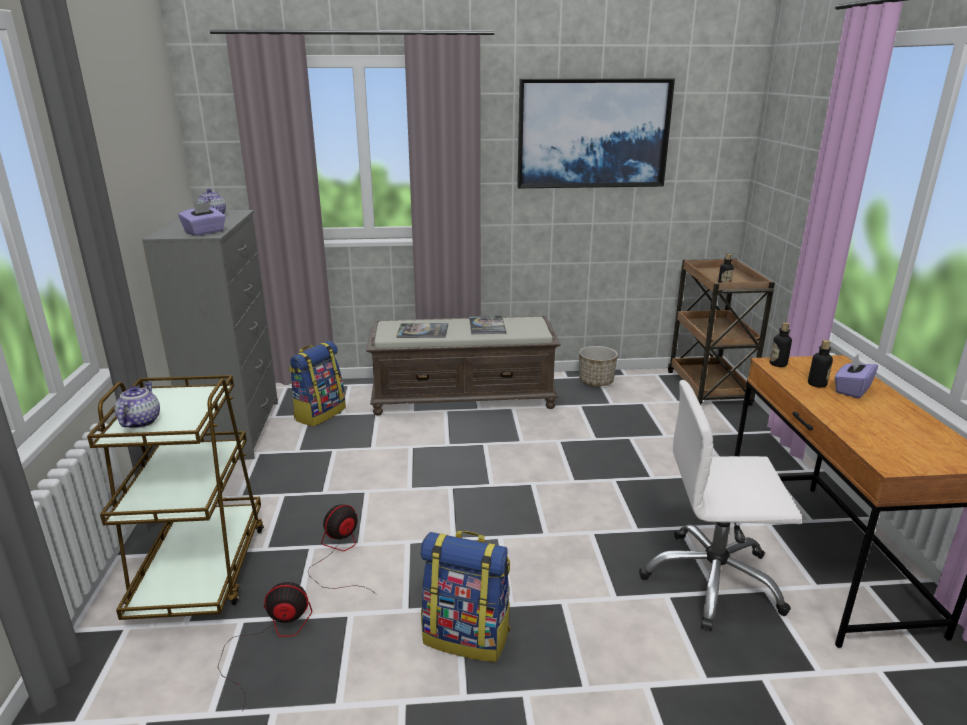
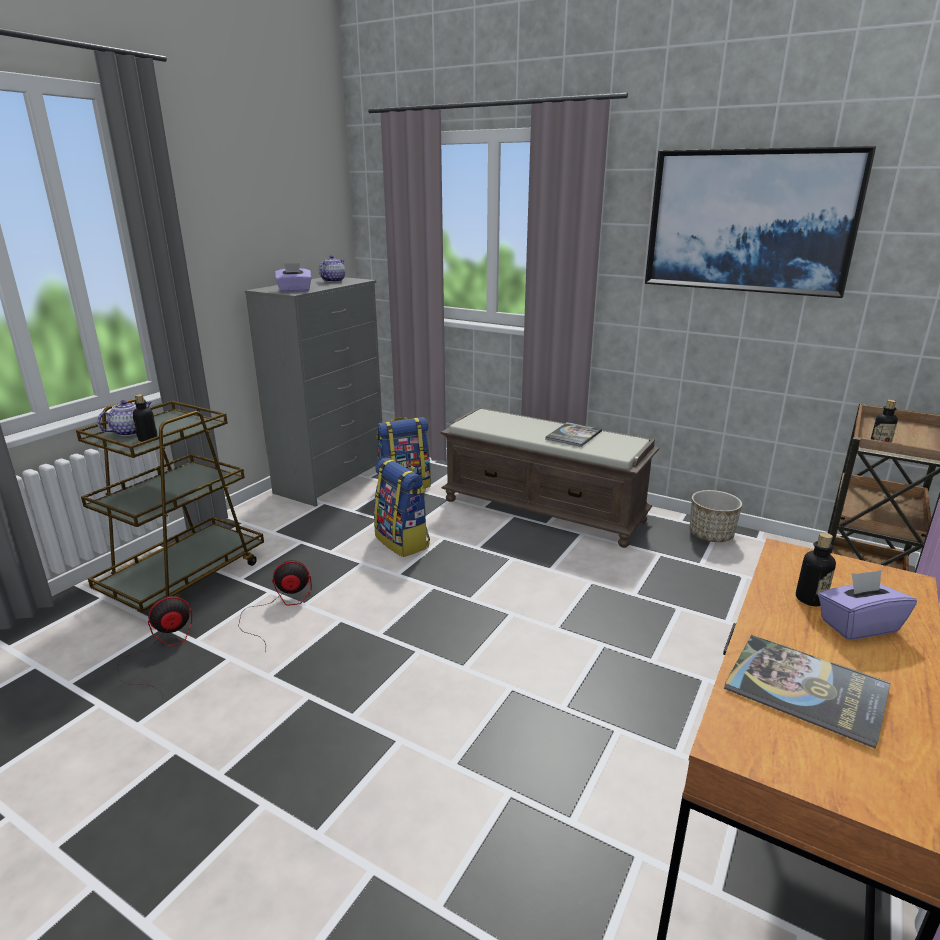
camera: 35 degrees right, 0 degrees up
fan [218,582,312,710] -> fan turned 60 degrees counterclockwise [117,596,192,698]
book [396,323,448,338] -> book moved to [724,635,890,749]
backpack [421,531,511,662] -> backpack moved to [374,458,430,557]
white office chair [639,380,802,631] -> none
bottle [770,322,792,367] -> bottle moved to [133,394,157,442]

